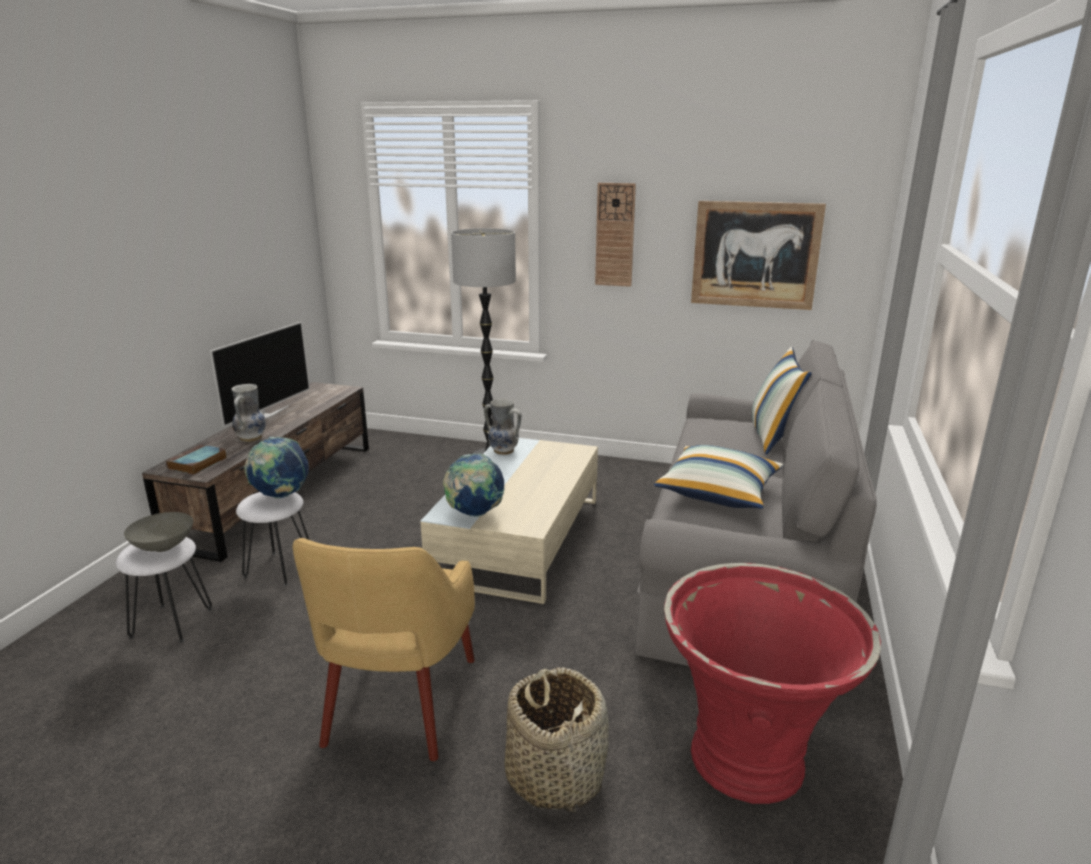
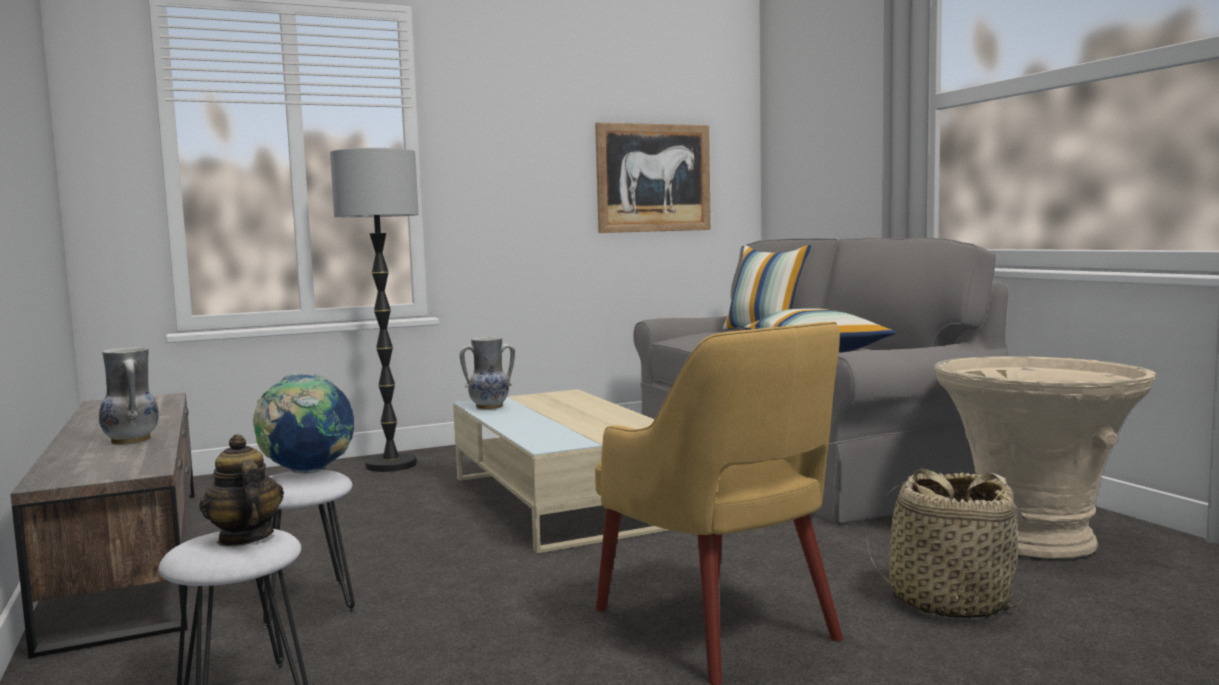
camera: 40 degrees left, 15 degrees down
grey bowl [124,512,193,552] -> teapot [199,434,284,546]
book [166,444,227,475] -> none
television [210,322,310,427] -> none
globe [443,453,504,517] -> none
wall clock [595,183,636,287] -> none
red planter [664,563,881,804] -> beige planter [934,356,1156,559]

